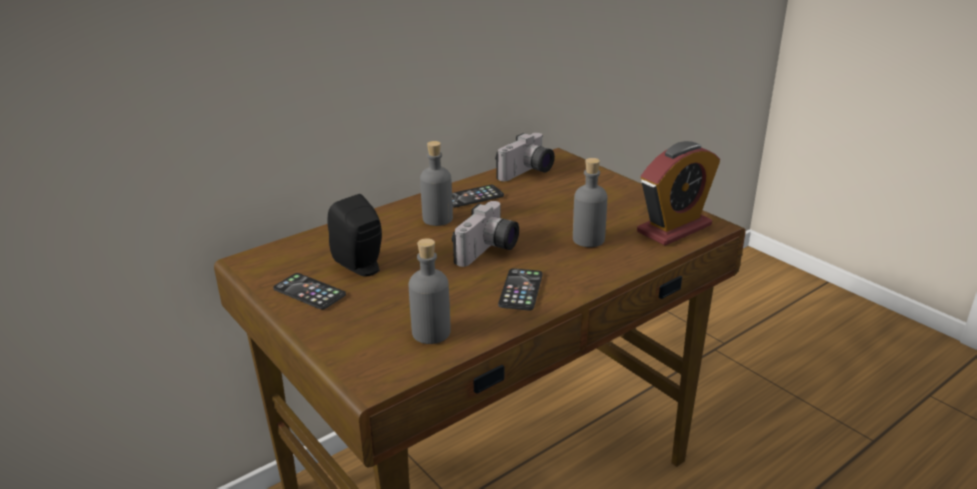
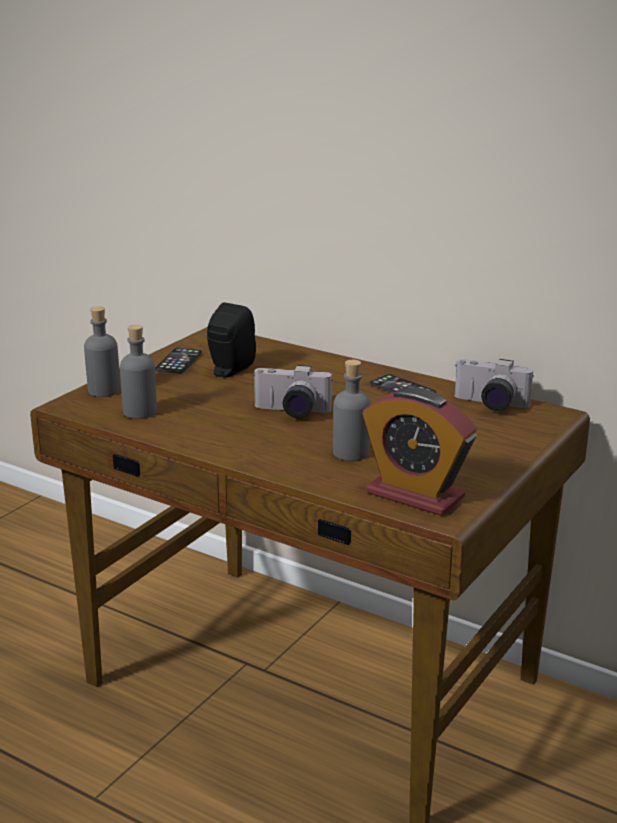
camera: 70 degrees right, 5 degrees down
grey bottle [420,141,453,226] -> grey bottle moved to [84,306,121,397]
phone [498,268,543,311] -> none

